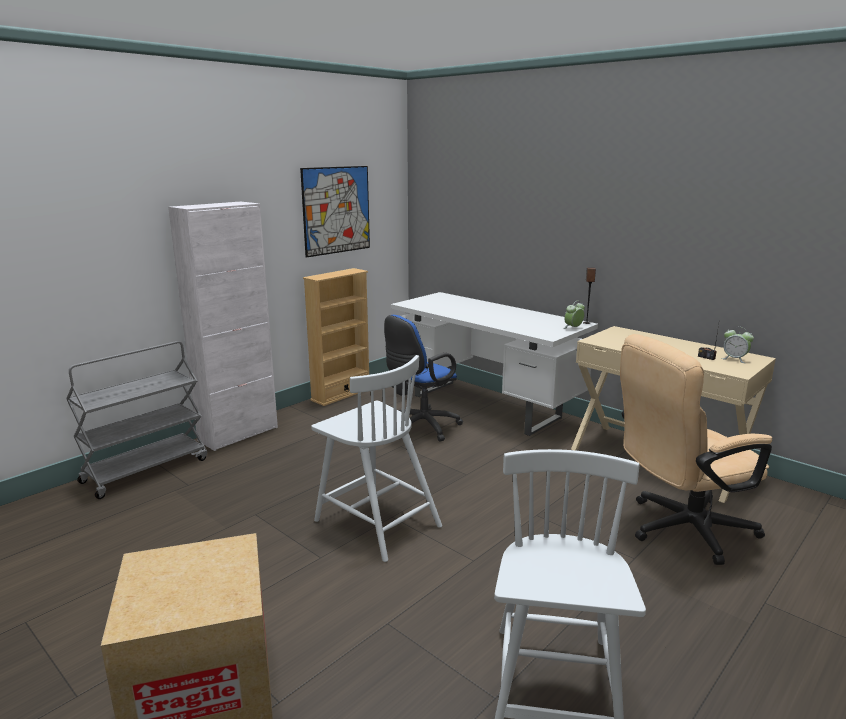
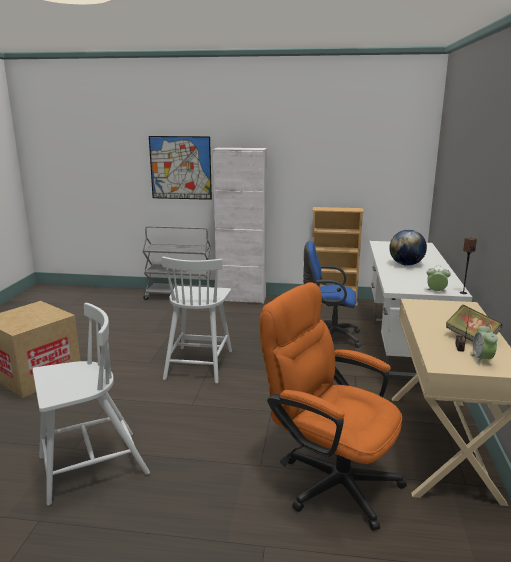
camera: 55 degrees right, 0 degrees up
picture [300,166,370,258] -> picture moved to [149,136,212,200]
beige office chair [620,334,772,565] -> orange office chair [260,282,407,530]
none -> globe [389,230,427,266]
none -> book [446,305,502,342]

